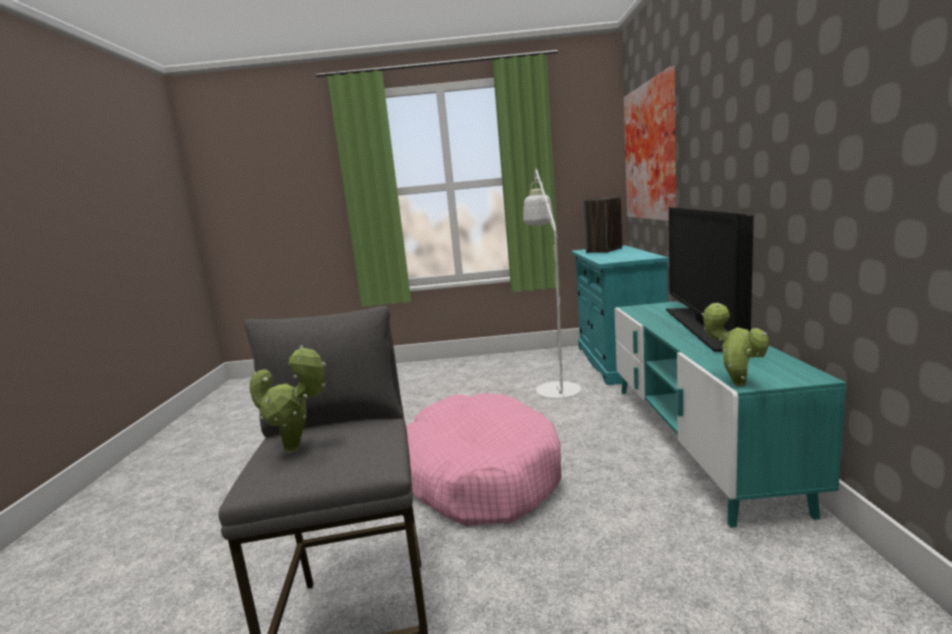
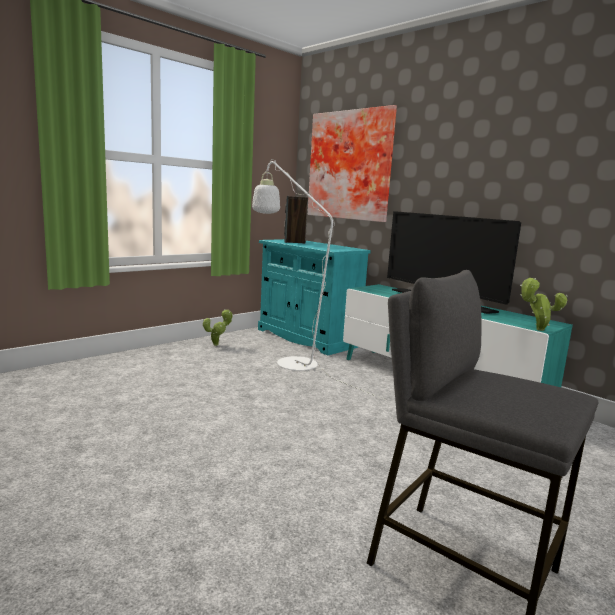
camera: 45 degrees left, 0 degrees up
potted plant [249,345,326,454] -> potted plant moved to [203,309,233,346]
pink dog bed [406,393,562,525] -> none

